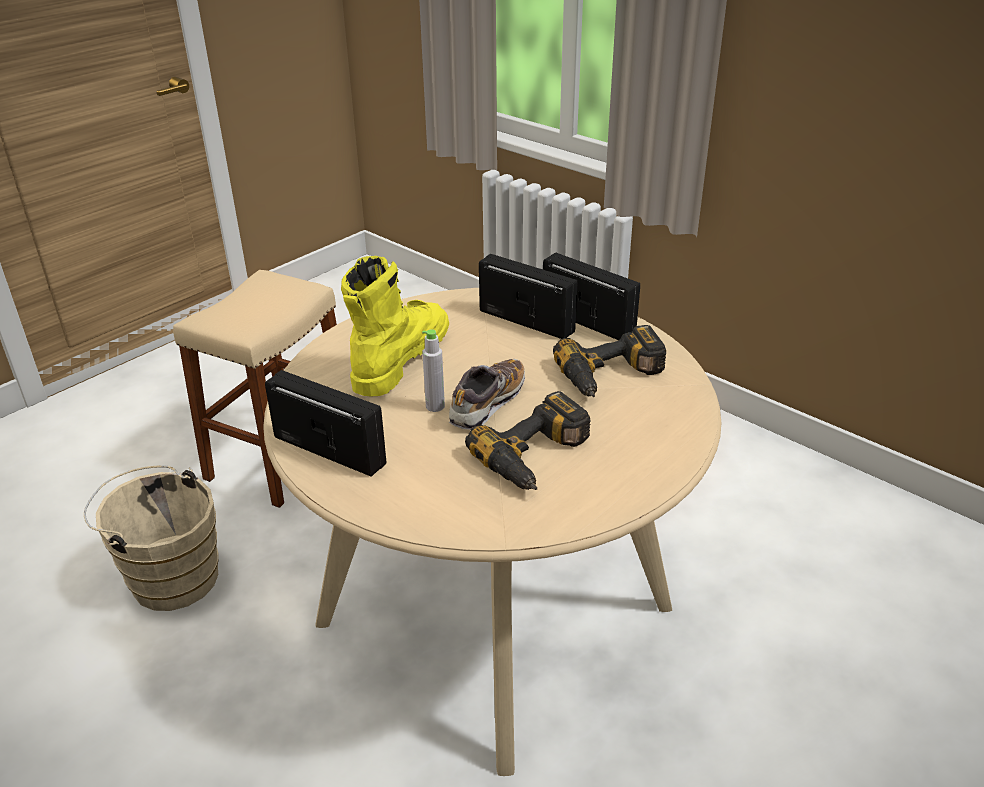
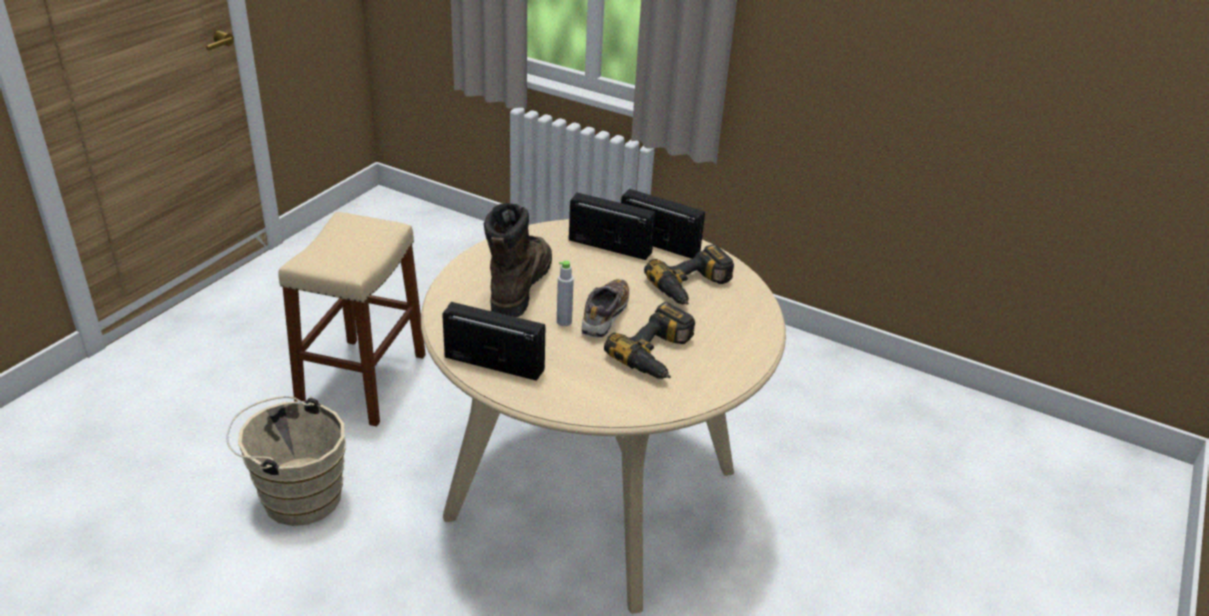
camera: 15 degrees left, 0 degrees up
yellow boot [341,256,449,396] -> brown boot [484,203,552,317]

